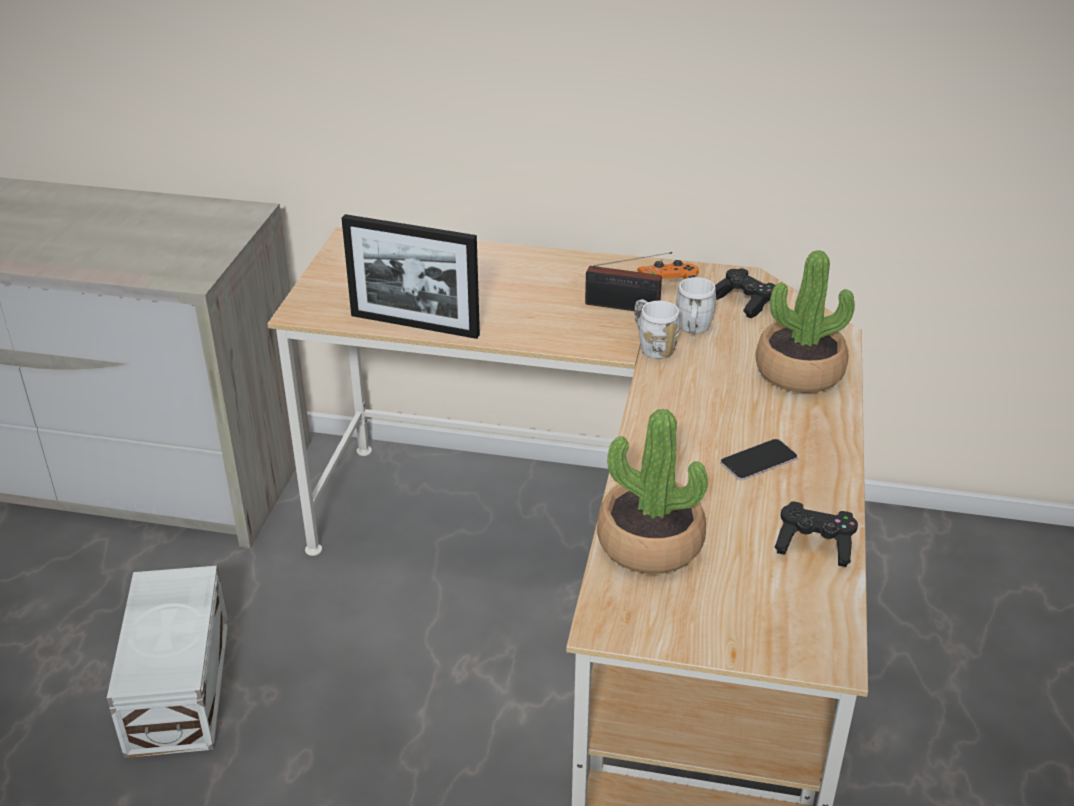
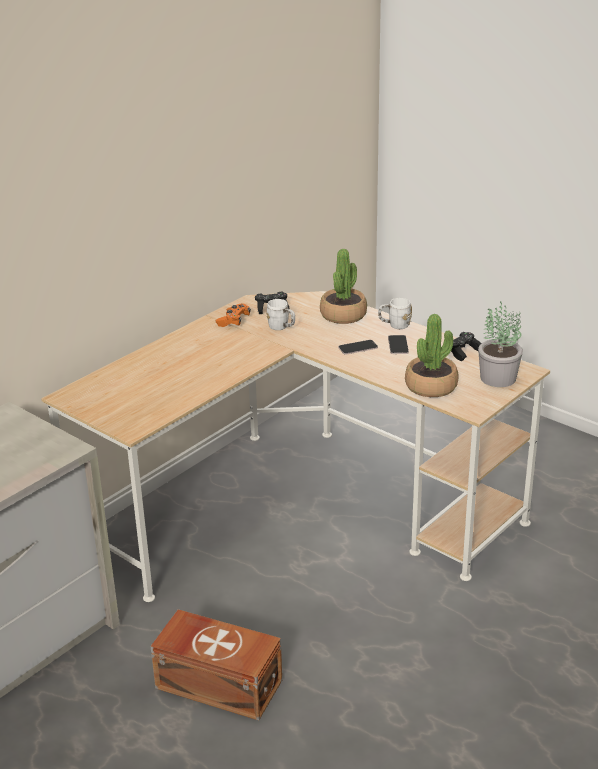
camera: 60 degrees left, 5 degrees down
white storage box [107,566,228,758] -> brown storage box [151,609,282,720]
picture frame [342,214,480,339] -> none
radio [585,252,672,311] -> none
white mug [634,299,681,359] -> white mug moved to [378,298,412,329]
none -> phone [338,340,378,355]
none -> potted plant [478,301,523,387]

